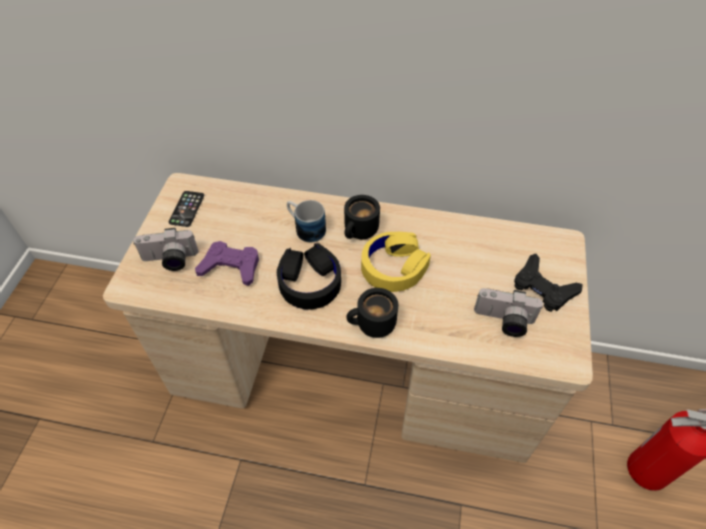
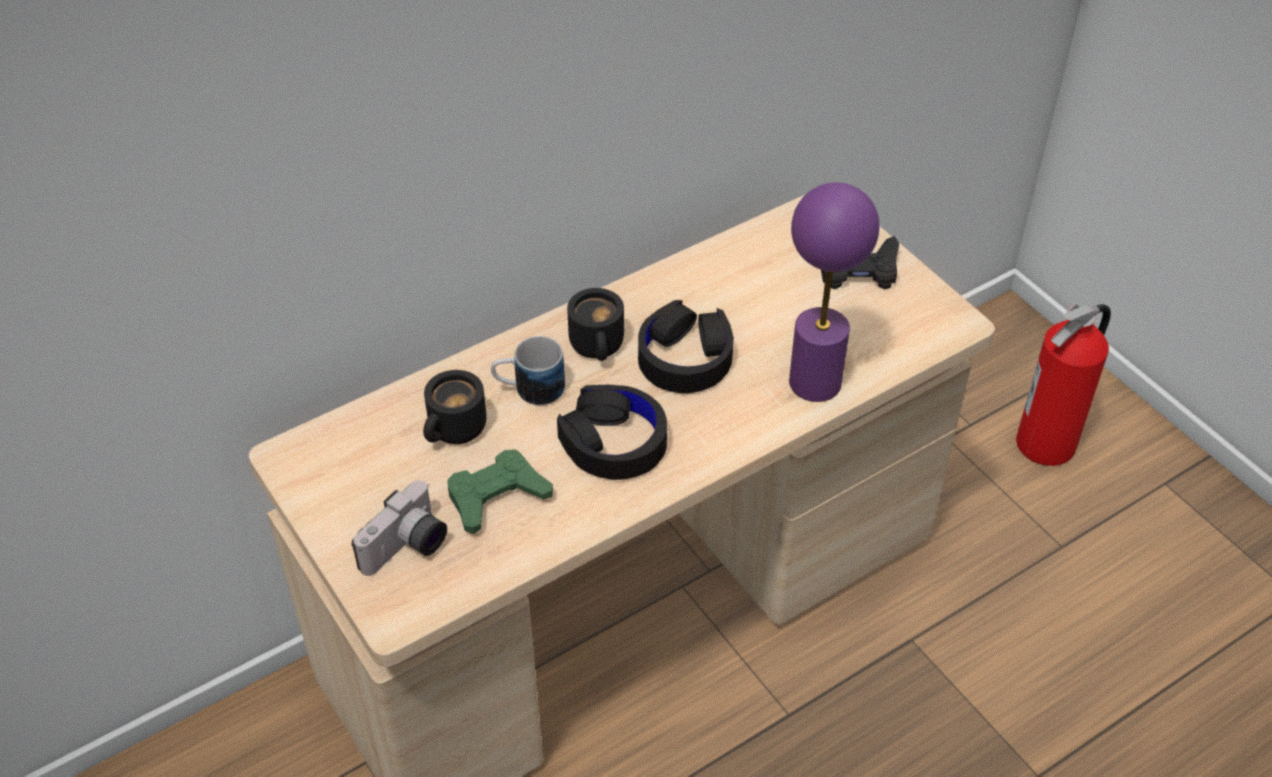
camera: 45 degrees left, 5 degrees down
phone [169,191,204,227] -> none
purple game controller [195,241,259,286] -> green game controller [447,450,553,534]
black mug [346,288,398,338] -> black mug moved to [423,370,486,444]
yellow headphones [361,232,431,292] -> black headphones [638,300,734,393]
camera [474,288,544,337] -> none
none -> purple table lamp [789,182,879,402]

